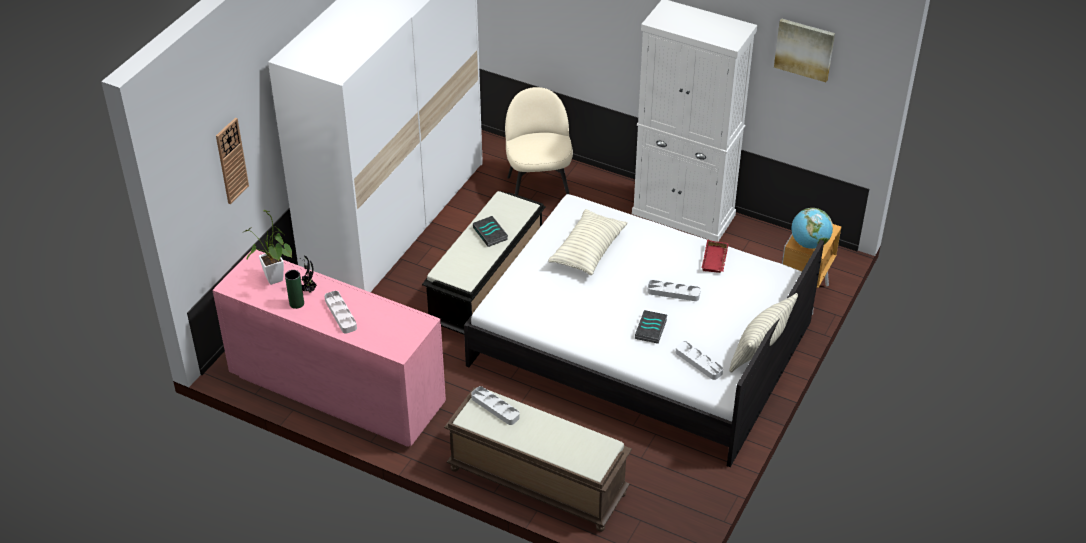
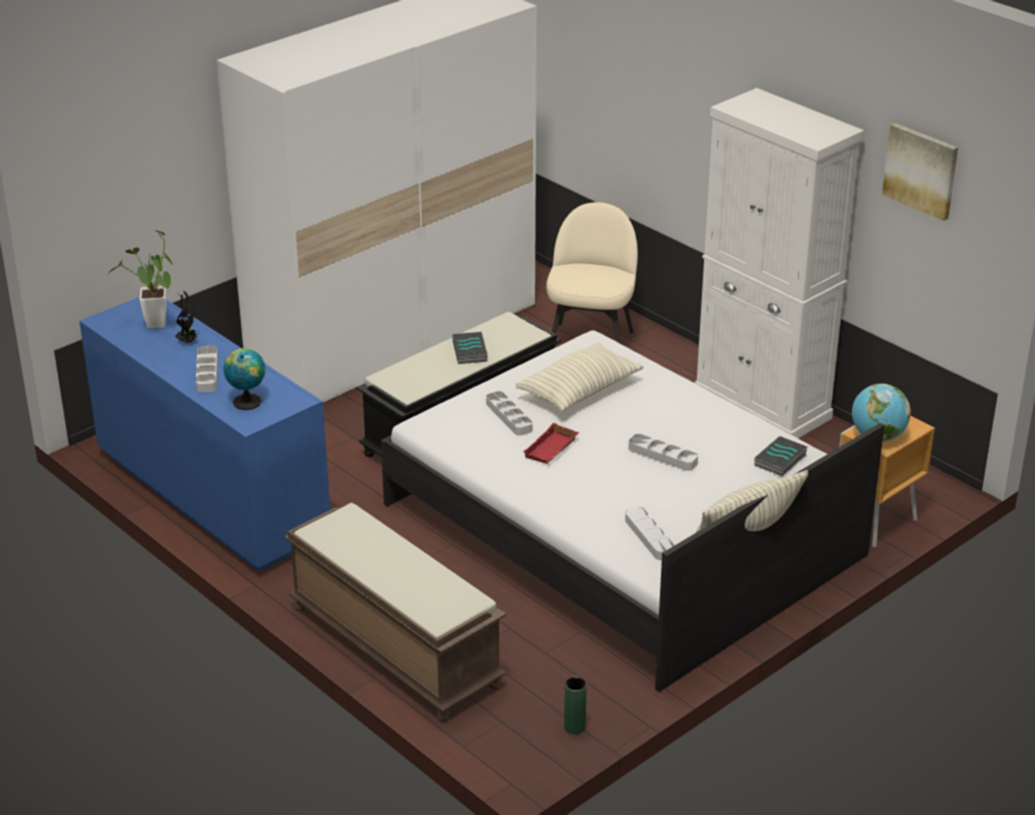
camera: 20 degrees right, 10 degrees down
pink dresser [212,250,446,447] -> blue dresser [79,297,330,572]
wall clock [216,118,249,204] -> none
green vase [285,270,304,309] -> green vase moved to [564,677,587,734]
grey tray [471,386,520,425] -> grey tray moved to [486,391,533,436]
book [635,310,667,344] -> book moved to [754,436,808,477]
red tray [702,240,729,273] -> red tray moved to [523,423,579,464]
none -> globe [223,348,266,410]

